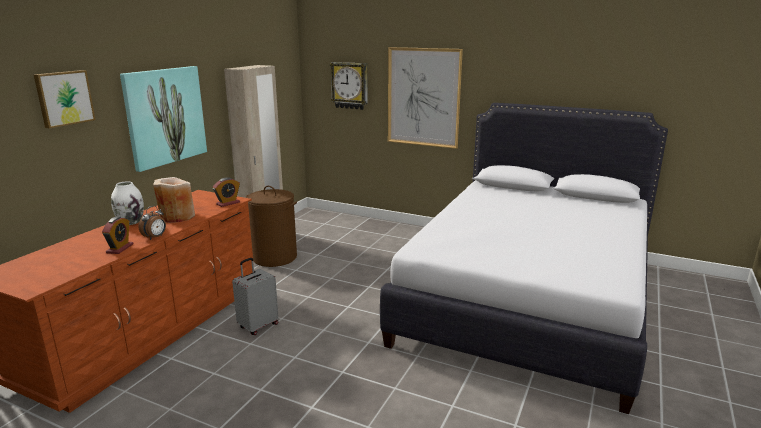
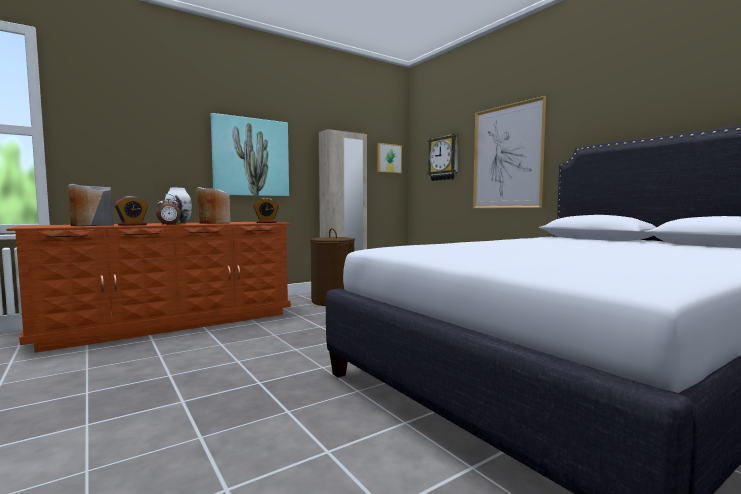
camera: 30 degrees right, 15 degrees down
picture [34,70,95,129] -> picture moved to [377,143,402,174]
grey suitcase [232,258,279,335] -> none
none -> grey vase [68,184,113,226]

